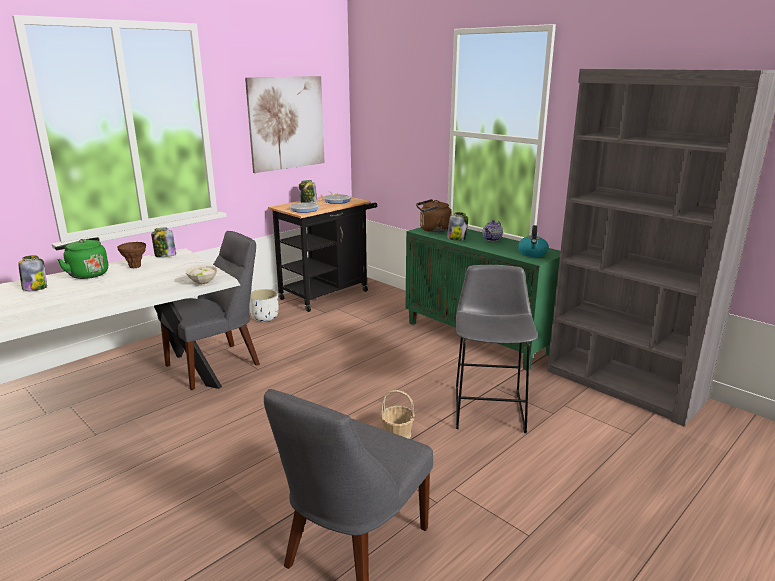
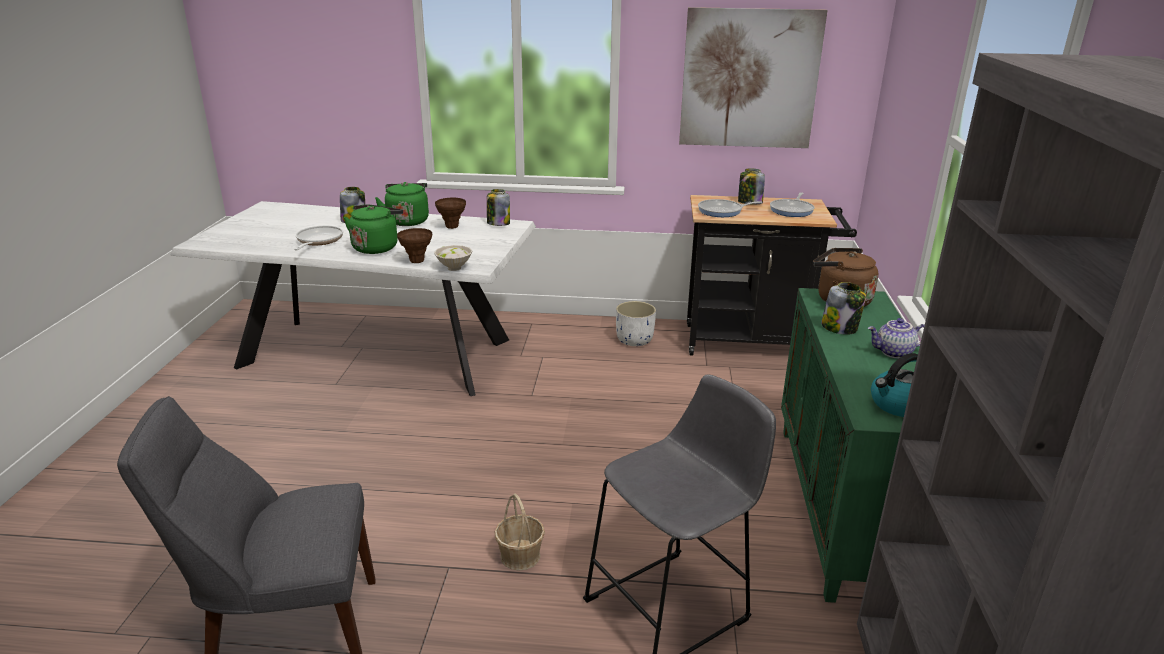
camera: 50 degrees right, 5 degrees up
grey chair [157,231,260,390] -> none
none -> frying pan [294,226,343,251]
none -> green kettle [344,204,403,254]
none -> brown vase [397,228,432,263]

